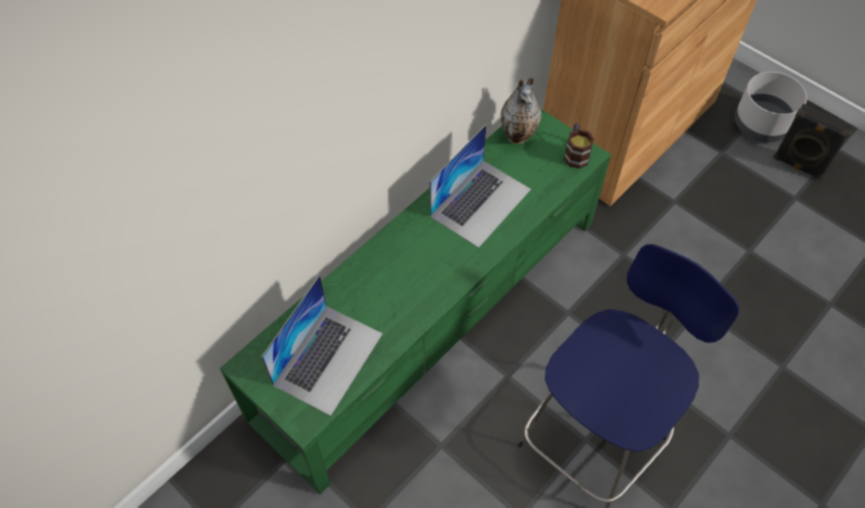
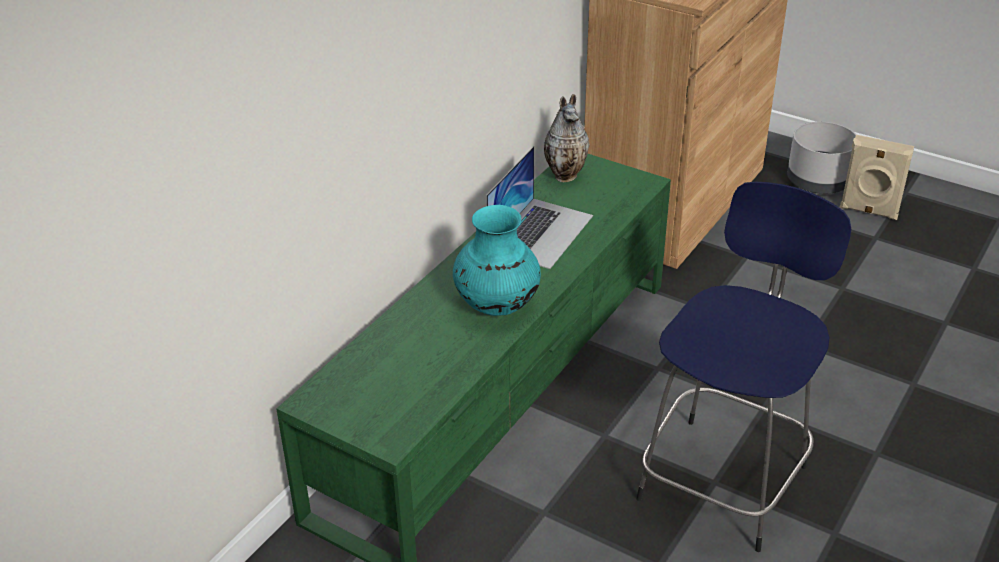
camera: 10 degrees left, 20 degrees down
laptop [261,275,383,416] -> none
mug [564,123,594,169] -> none
black speaker [773,104,853,180] -> beige speaker [840,135,914,220]
none -> turquoise vase [453,205,541,316]

